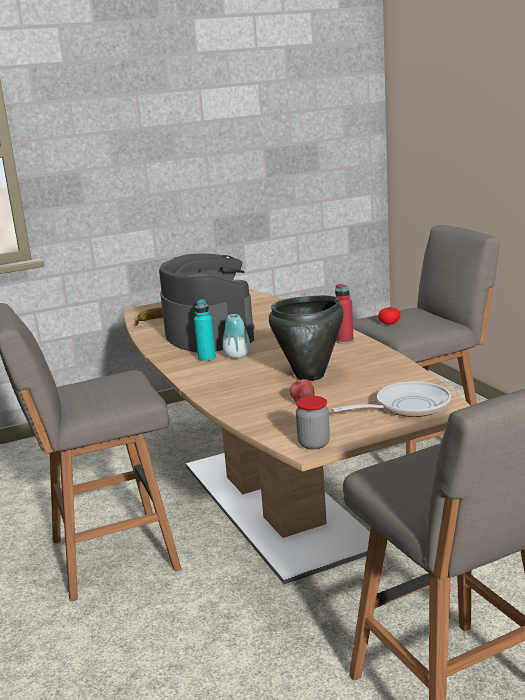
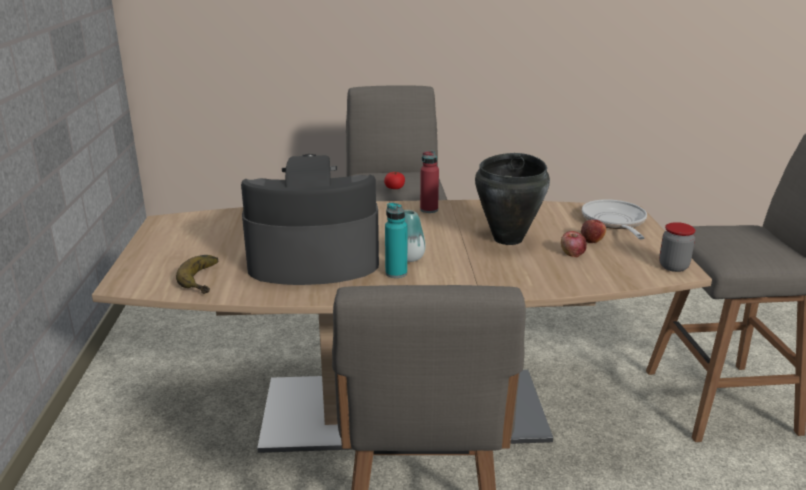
camera: 70 degrees left, 5 degrees up
none -> apple [581,220,606,243]

